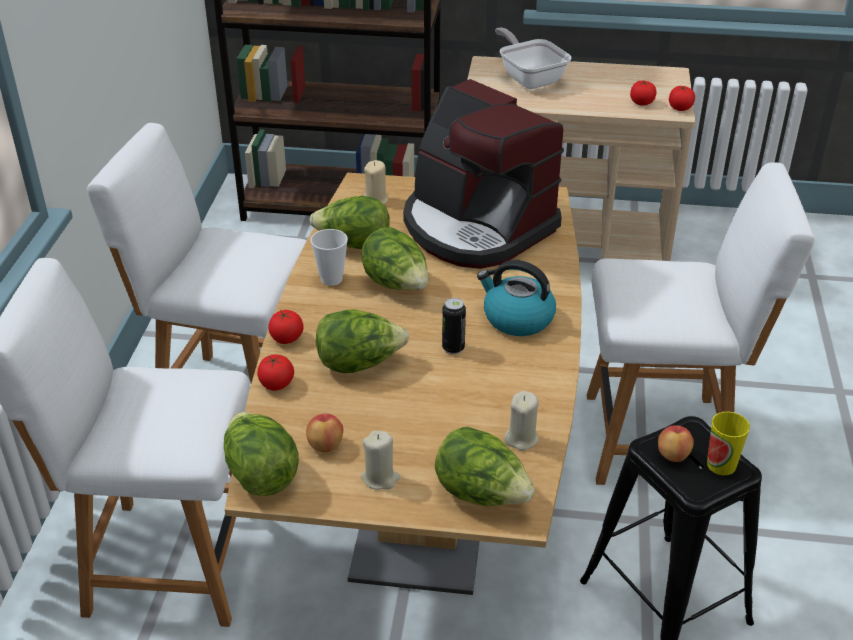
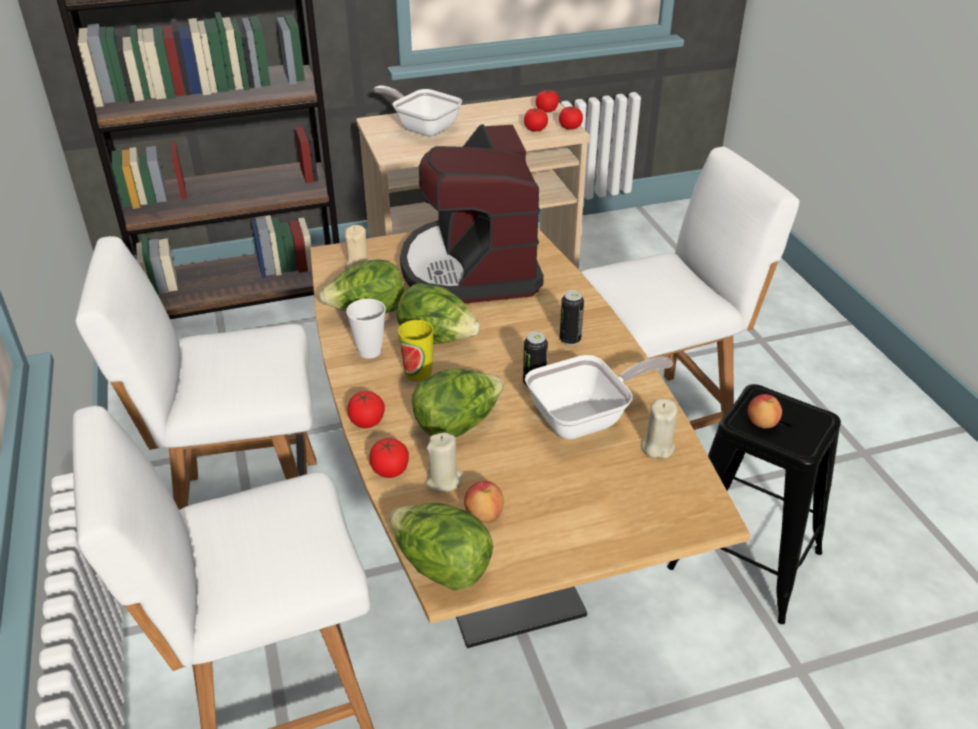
camera: 25 degrees left, 0 degrees up
beige candle [361,431,400,490] -> beige candle moved to [425,432,462,492]
coffee machine [403,79,564,269] -> coffee machine turned 60 degrees clockwise [400,124,544,304]
lettuce [435,426,535,506] -> none
kettle [477,260,556,336] -> can [560,290,584,345]
cup [707,412,750,476] -> cup moved to [398,320,434,382]
none -> frying pan [525,355,673,440]
none -> tomato [536,90,559,112]

